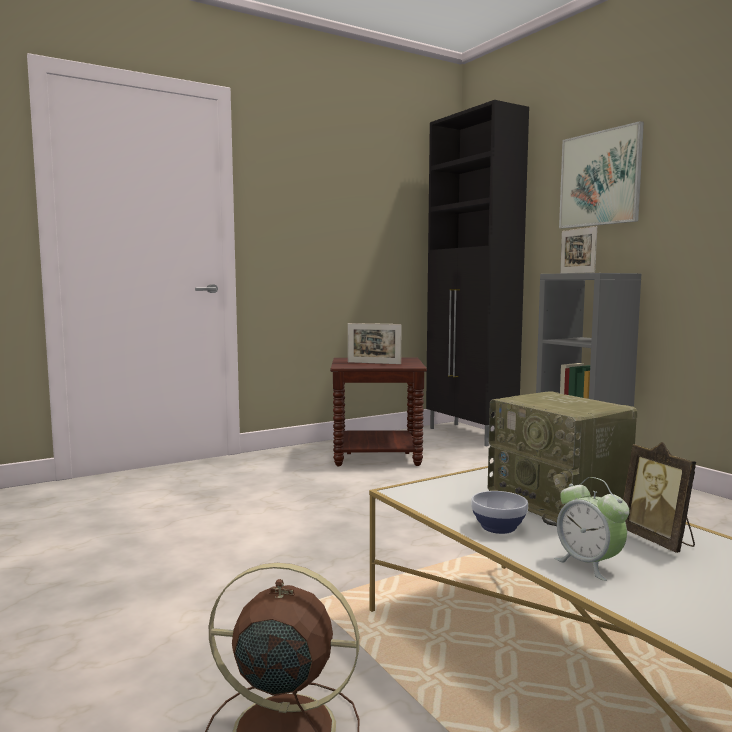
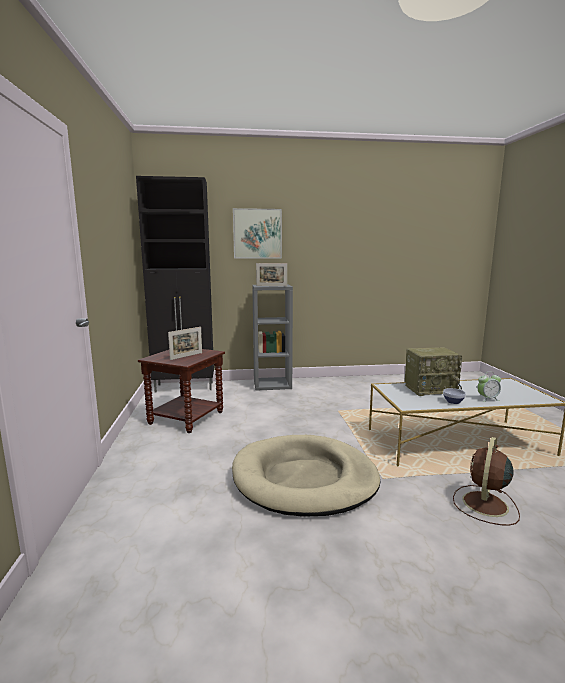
camera: 65 degrees left, 5 degrees up
picture frame [623,442,696,553] -> none
none -> beige dog bed [232,435,380,517]

